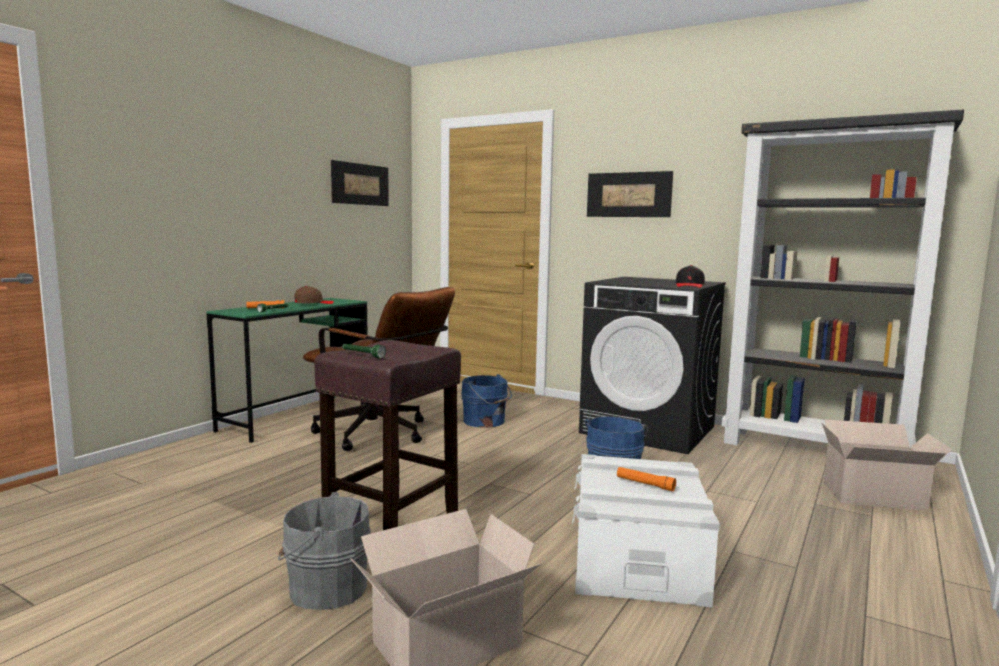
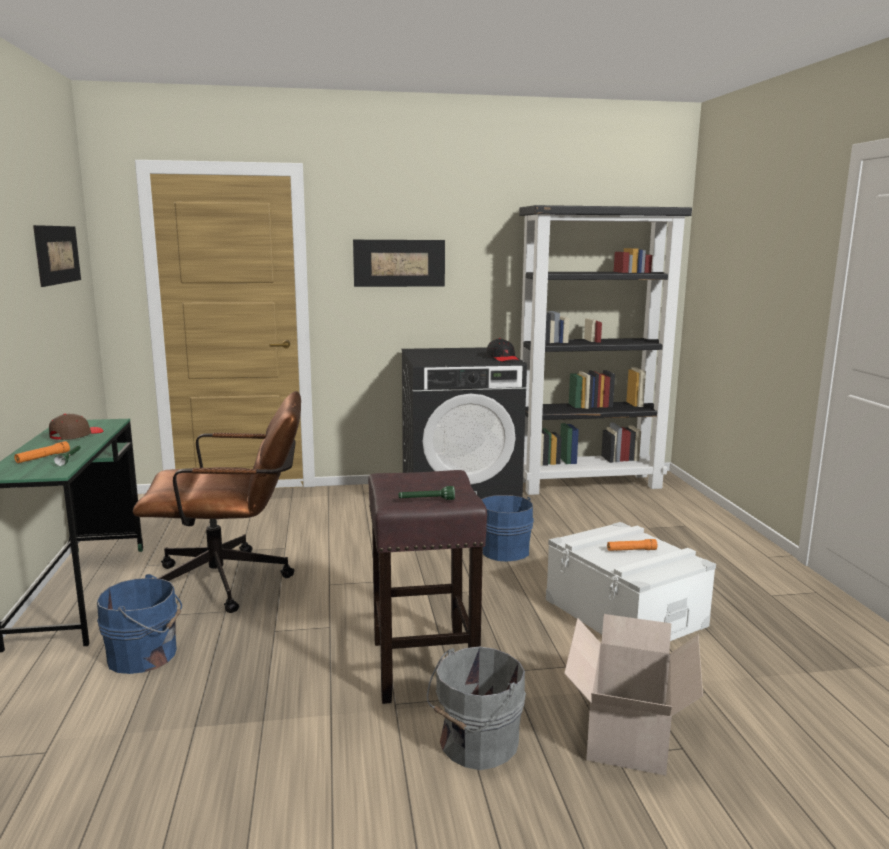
camera: 40 degrees left, 5 degrees up
blue bucket [461,374,512,428] -> blue bucket moved to [97,574,182,674]
cardboard box [822,420,953,511] -> none

